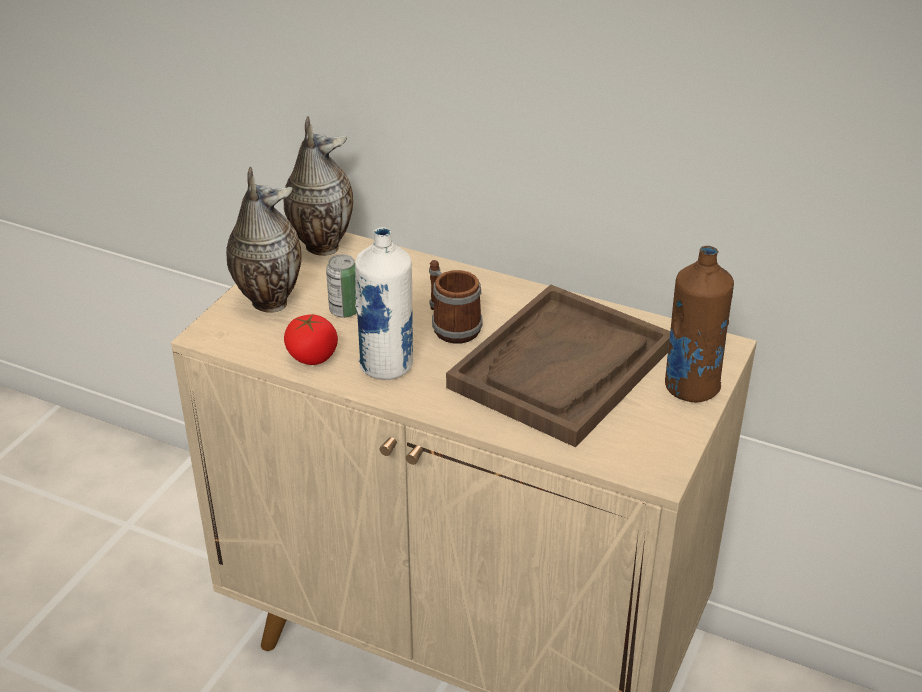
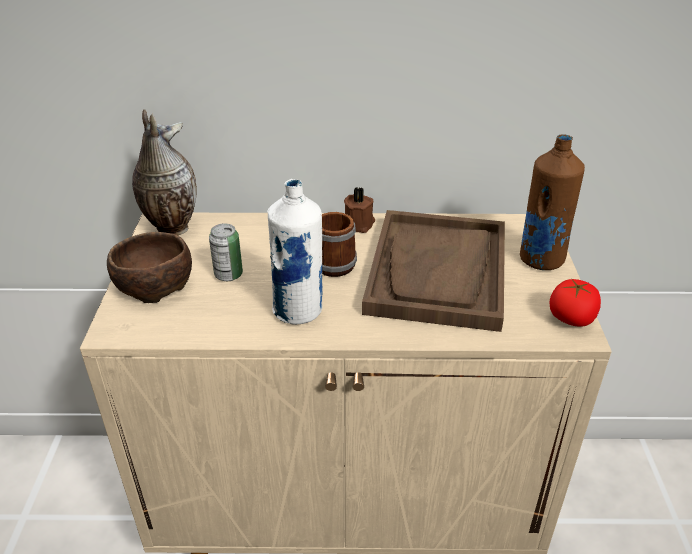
camera: 25 degrees left, 0 degrees up
vase [226,167,301,313] -> brown bowl [107,232,192,303]
tomato [284,314,338,365] -> tomato moved to [549,279,601,327]
none -> brown candle [344,187,375,233]

